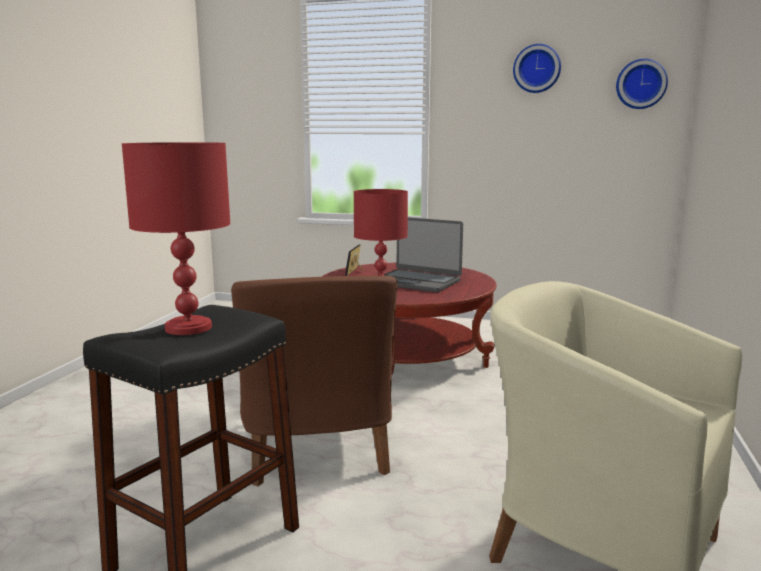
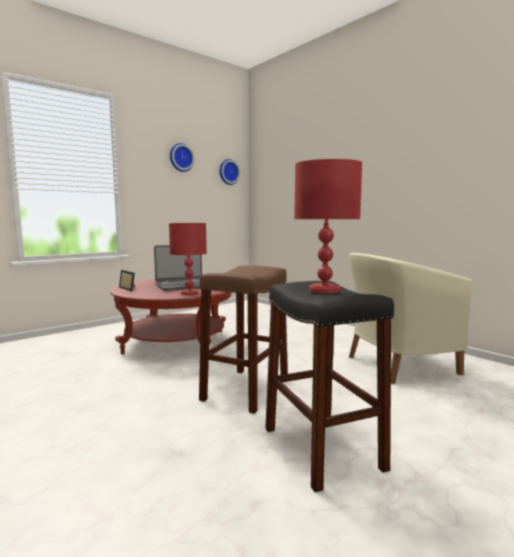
camera: 55 degrees left, 5 degrees down
brown armchair [231,276,398,486] -> brown stool [199,266,288,414]

